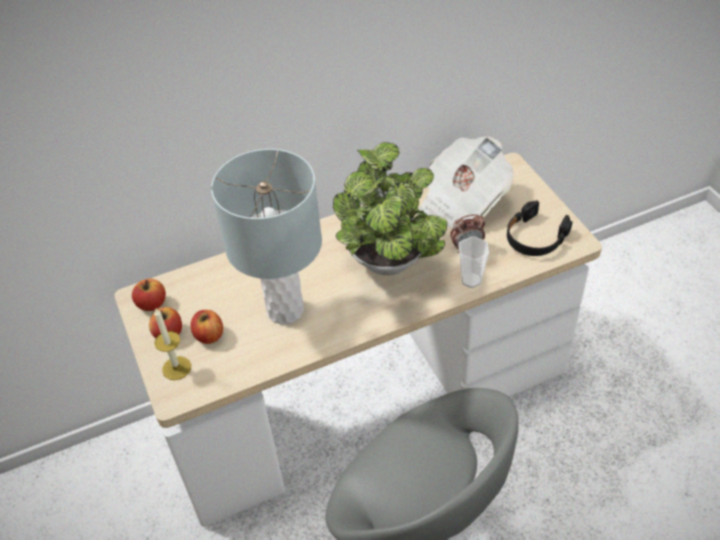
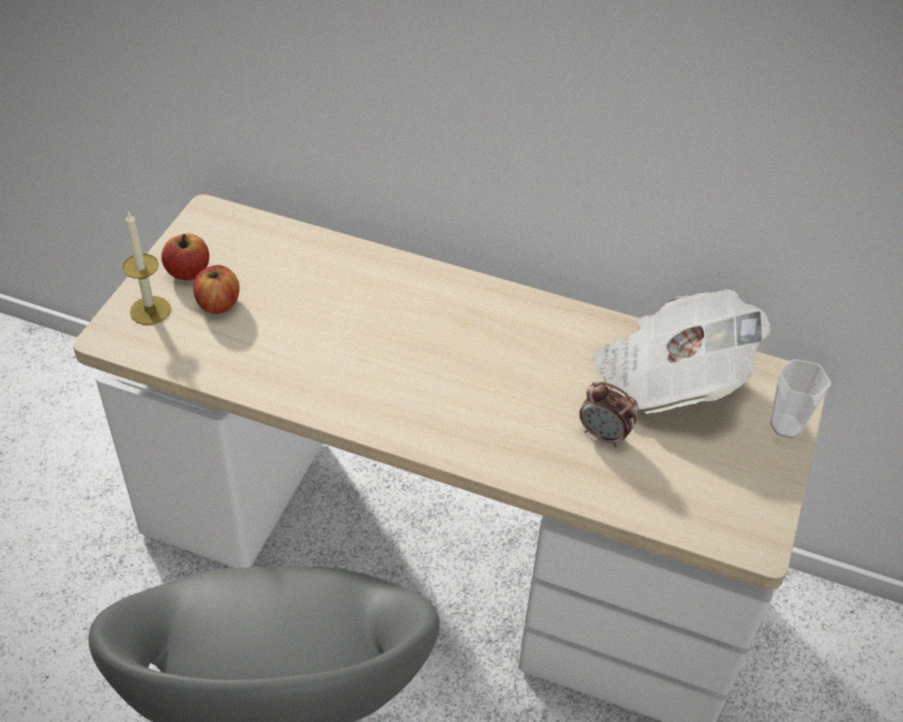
camera: 40 degrees right, 0 degrees up
apple [132,278,166,311] -> none
grey table lamp [211,149,322,325] -> none
potted plant [333,142,447,275] -> none
cup [459,236,489,288] -> cup moved to [770,359,831,439]
black headphones [507,200,572,256] -> none

